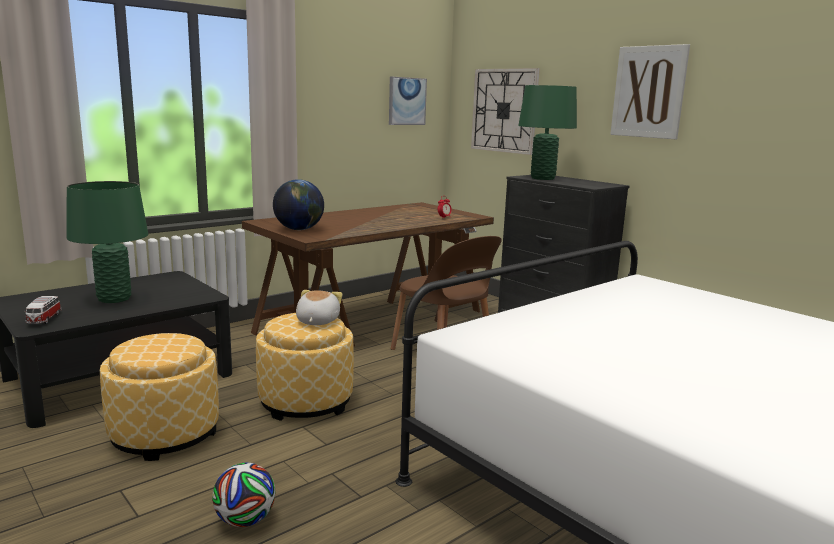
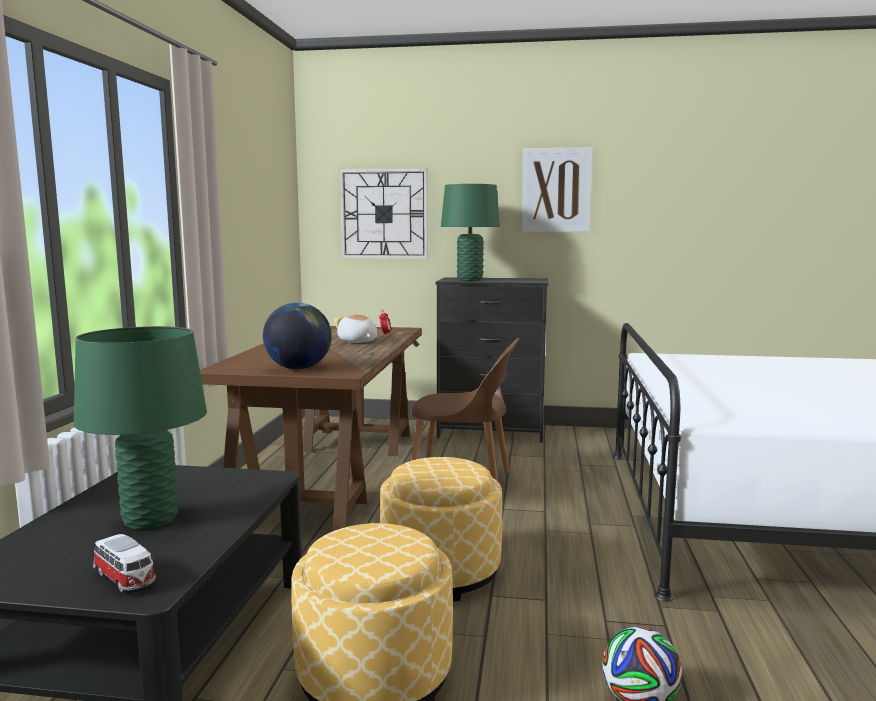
camera: 40 degrees left, 5 degrees down
plush toy [296,290,342,325] -> plush toy moved to [333,315,377,343]
picture [389,77,427,125] -> none

